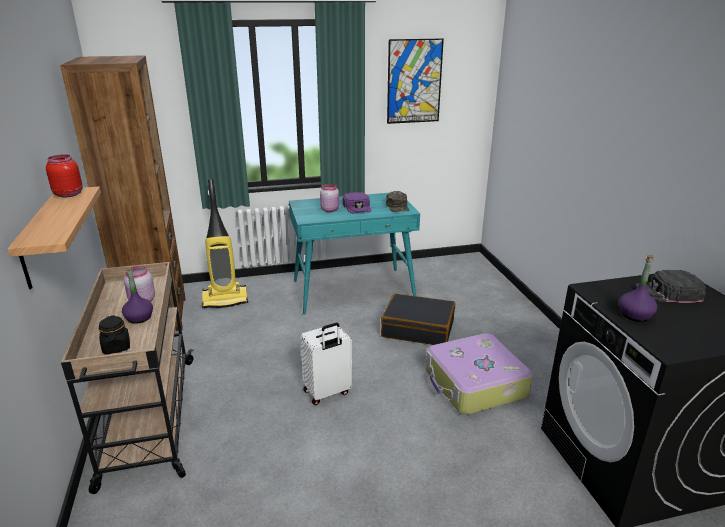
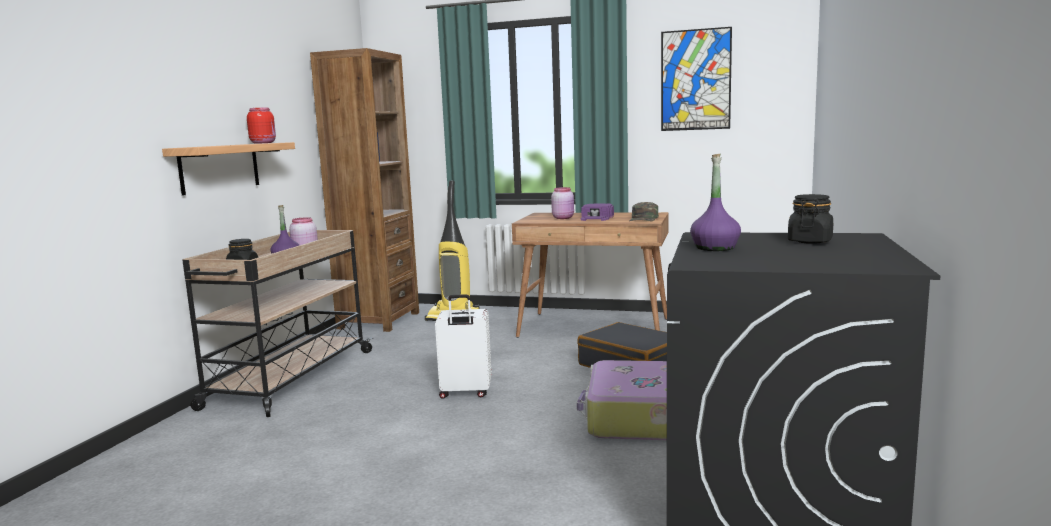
camera: 30 degrees right, 15 degrees down
turquoise desk [289,193,420,314] -> brown desk [512,212,669,338]
black cap [635,270,706,303] -> black jar [788,194,833,244]

